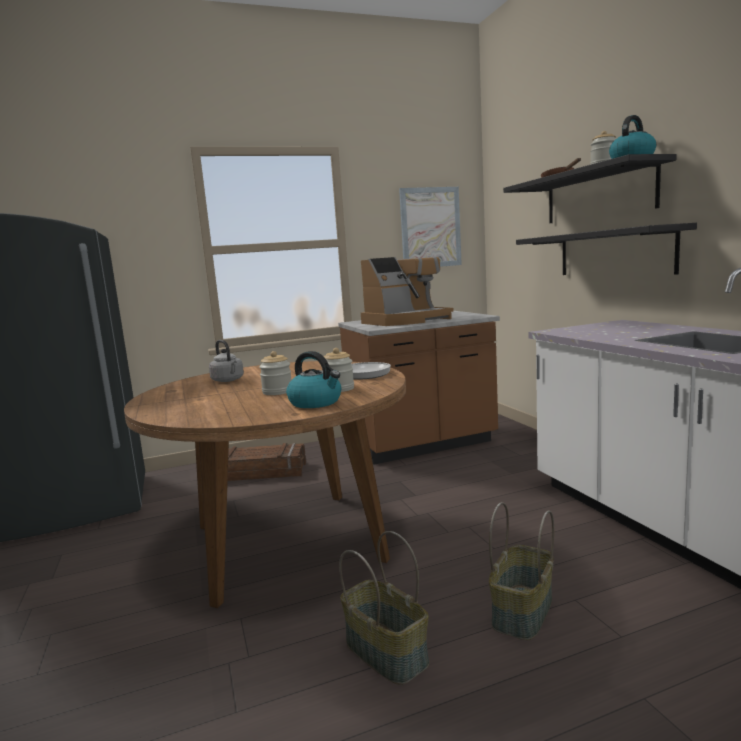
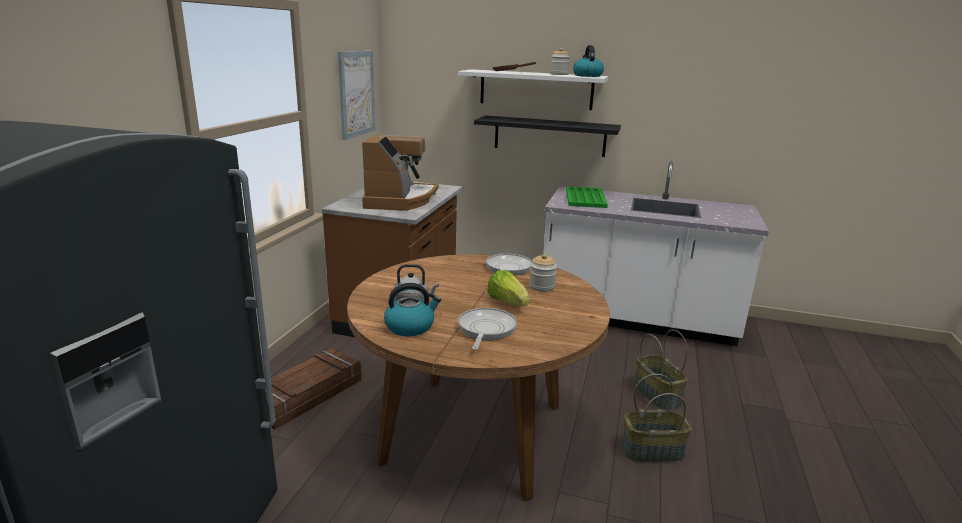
camera: 55 degrees left, 10 degrees up
jar [259,351,291,395] -> lettuce [487,270,530,306]
kettle [286,351,341,408] -> kettle moved to [384,283,441,336]
black shelf [503,154,677,223] -> white shelf [458,69,608,110]
none -> frying pan [458,308,517,350]
none -> green tray [566,186,608,208]

